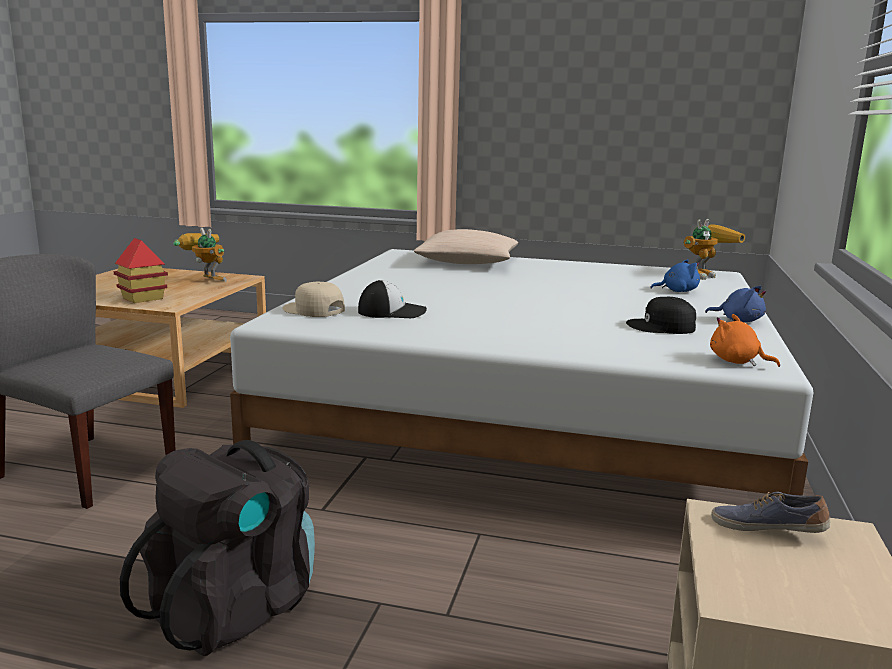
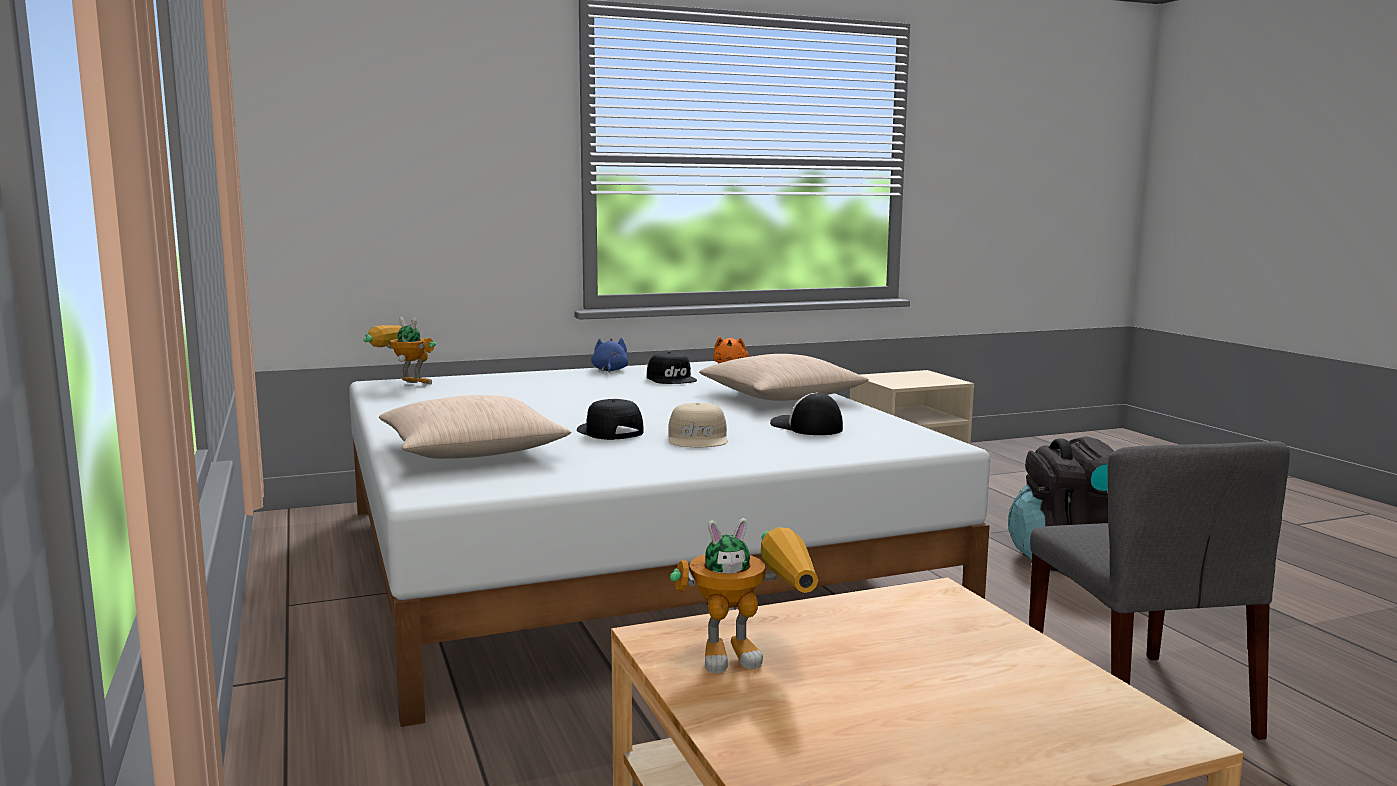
camera: 125 degrees left, 5 degrees down
toy house [114,238,168,303] -> none
toy robot [174,228,227,282] -> toy robot turned 105 degrees counterclockwise [670,518,818,673]
beige cap [282,282,345,317] -> beige cap moved to [668,403,728,447]
blue plush toy [650,259,700,292] -> none
shoe [711,492,830,533] -> none
none -> black cap [577,399,643,440]
none -> beige pillow [699,354,869,401]

